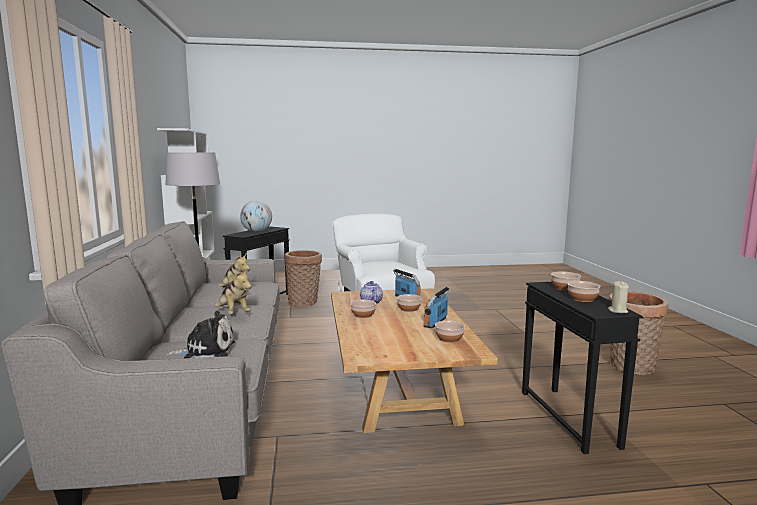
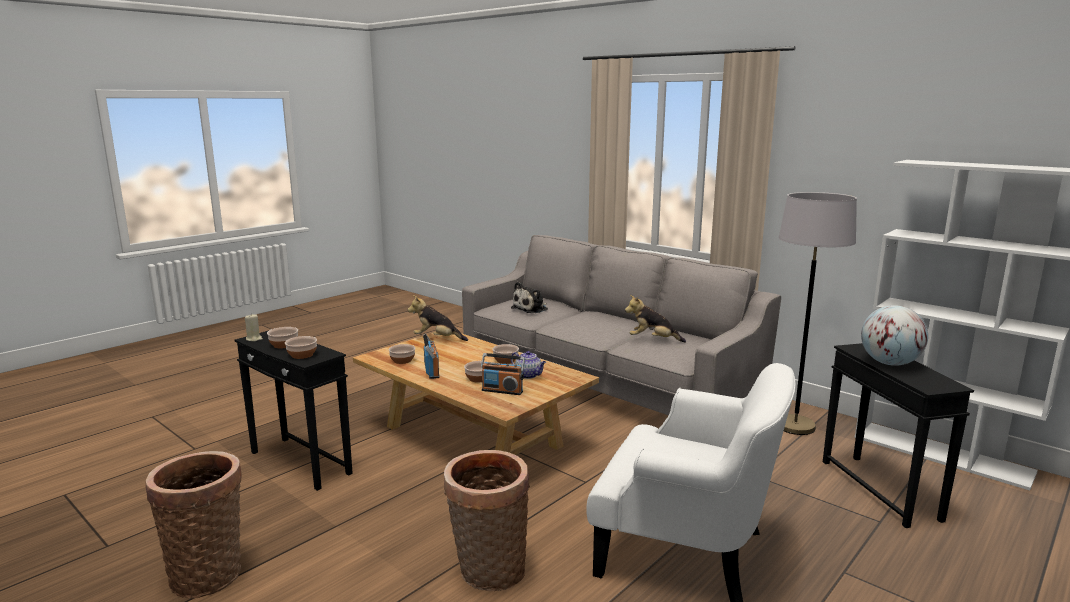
camera: 140 degrees right, 5 degrees up
plush toy [215,269,252,314] -> plush toy moved to [408,295,468,341]
basket [285,250,322,307] -> basket moved to [444,450,530,591]

